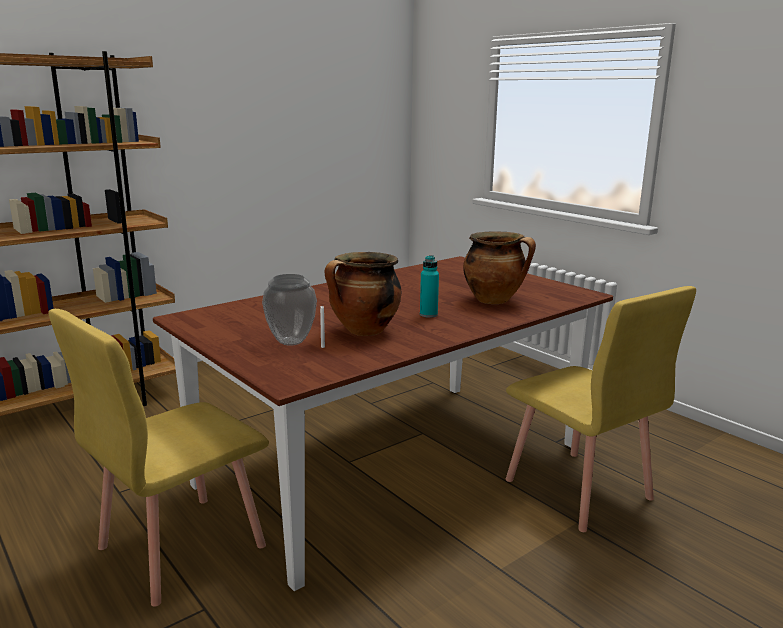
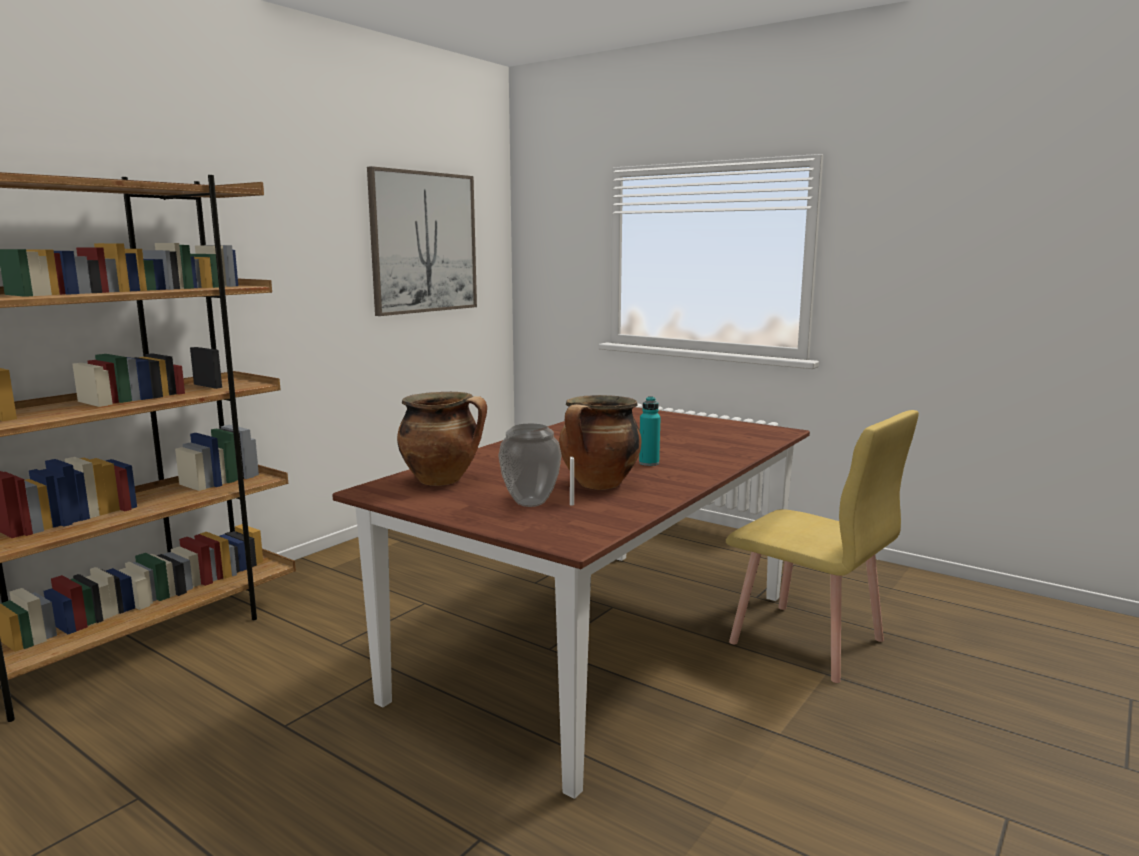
camera: 15 degrees left, 5 degrees down
yellow chair [48,309,269,607] -> none
cooking pot [463,232,536,304] -> cooking pot moved to [397,392,487,486]
none -> picture [367,166,477,316]

